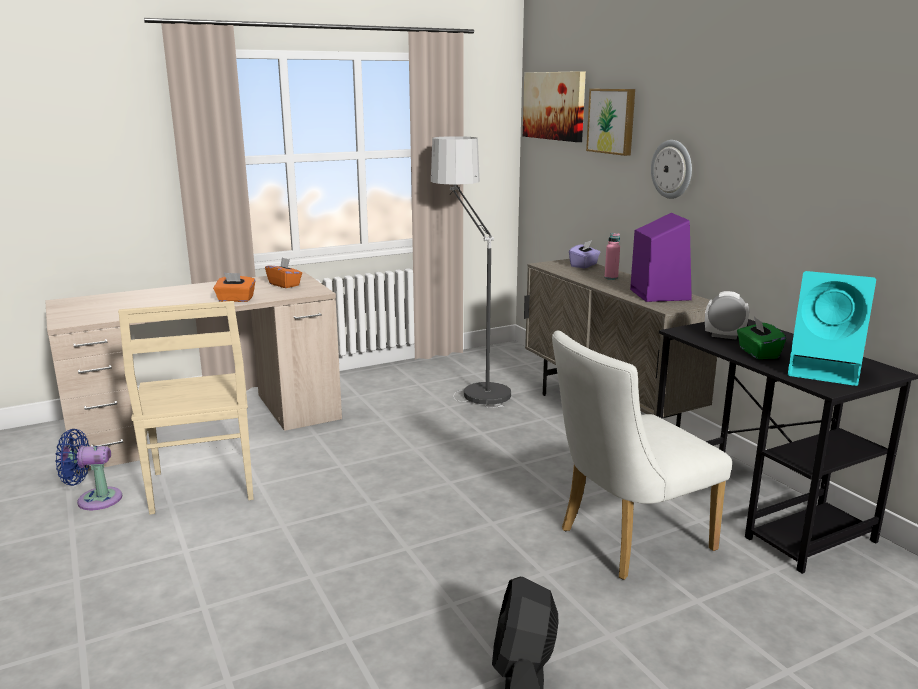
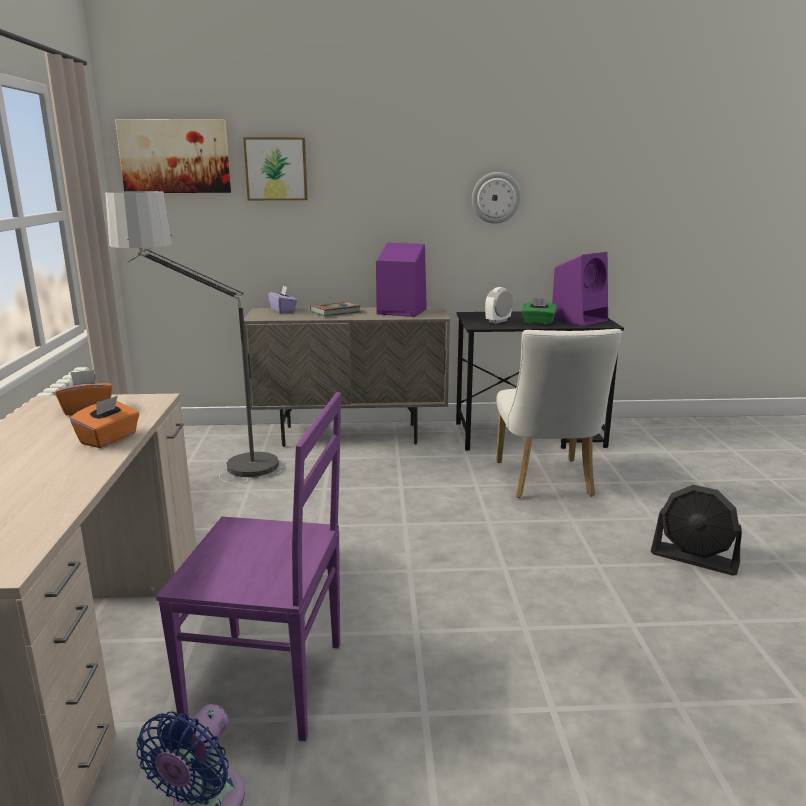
camera: 65 degrees left, 0 degrees up
beige chair [118,301,254,514] -> purple chair [156,392,341,741]
pink bottle [604,233,620,280] -> book [310,301,361,316]
wall clock [651,140,692,199] -> wall clock moved to [472,172,521,224]
turquoise speaker [788,271,876,386] -> purple speaker [552,252,608,326]

